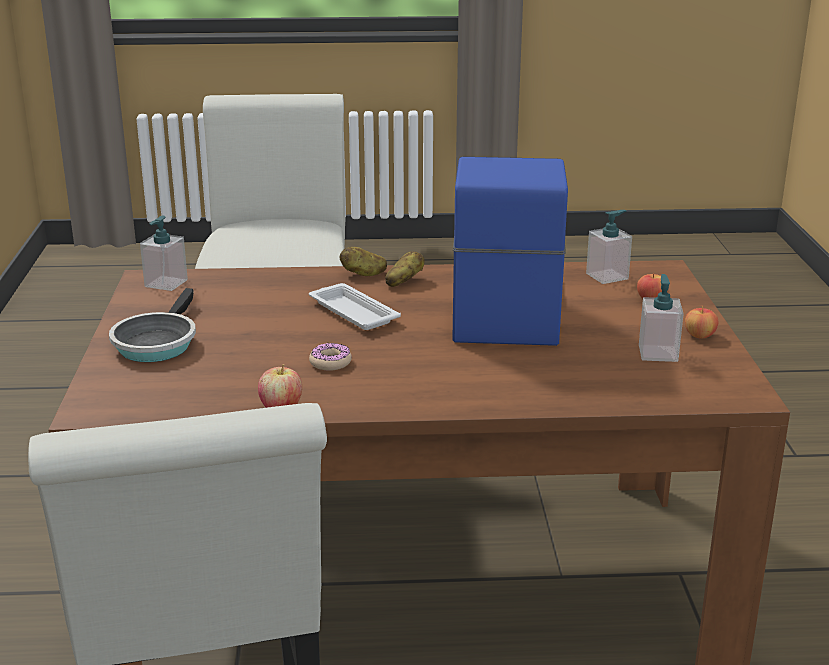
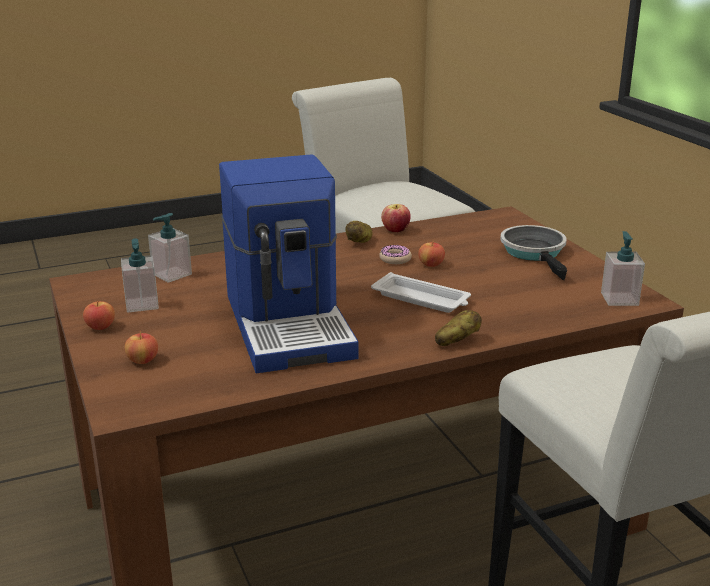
camera: 160 degrees right, 0 degrees up
potato [385,251,425,287] -> potato moved to [345,221,373,243]
soap dispenser [586,210,632,284] -> soap dispenser moved to [148,213,192,283]
none -> apple [418,240,445,267]

